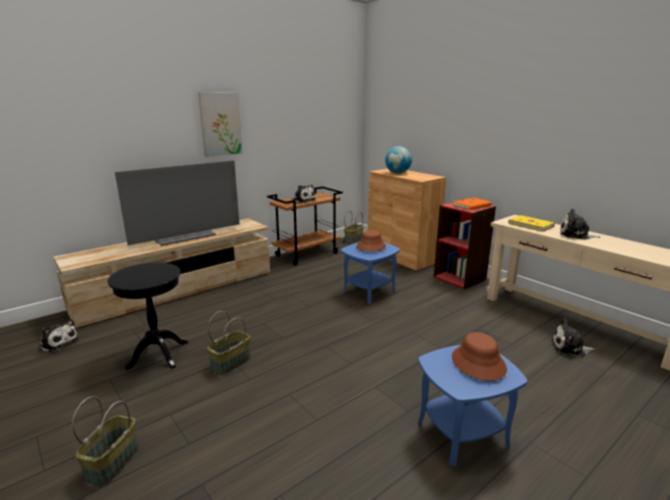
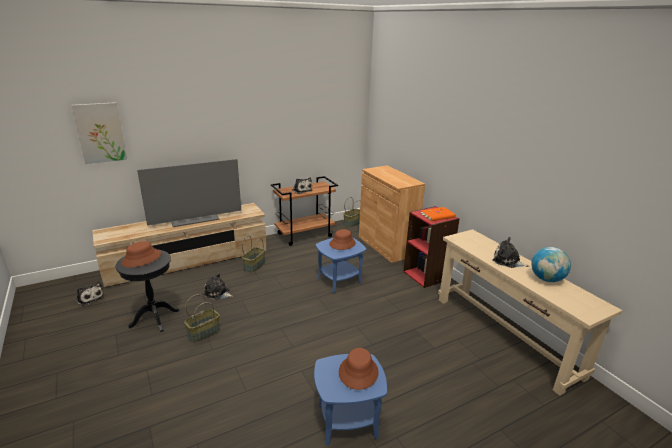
camera: 10 degrees right, 5 degrees up
basket [72,396,139,486] -> basket moved to [242,235,265,273]
picture [198,92,243,157] -> picture moved to [72,102,127,164]
globe [385,146,412,174] -> globe moved to [531,247,571,282]
yellow book [508,215,555,232] -> none
plush toy [551,319,595,356] -> plush toy moved to [204,273,233,300]
none -> brown hat [121,241,161,268]

